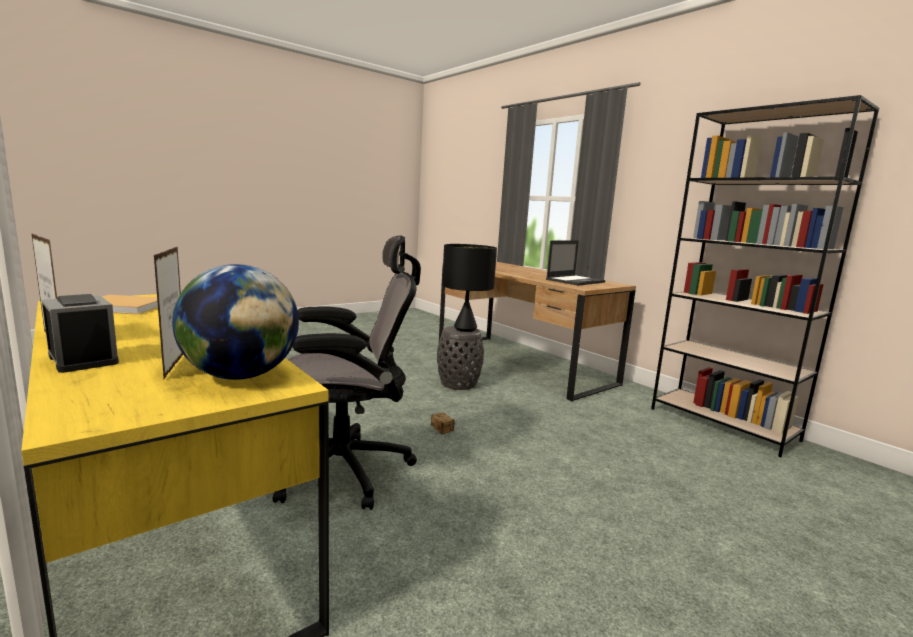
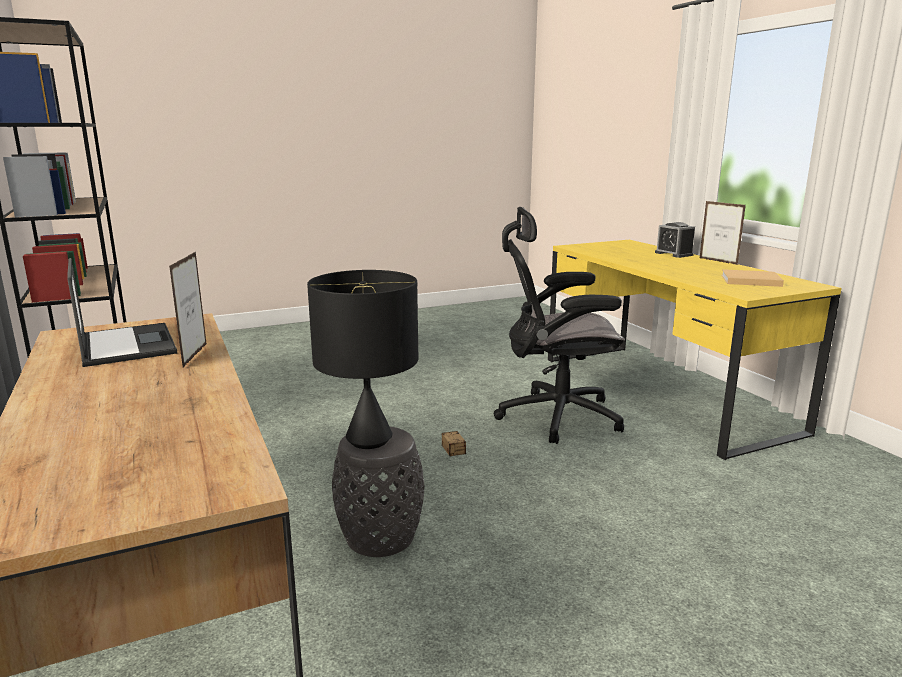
camera: 165 degrees left, 5 degrees up
picture frame [154,247,183,379] -> picture frame moved to [169,252,207,367]
globe [172,264,299,380] -> none
laptop [546,240,605,286] -> laptop turned 90 degrees clockwise [68,258,177,367]

